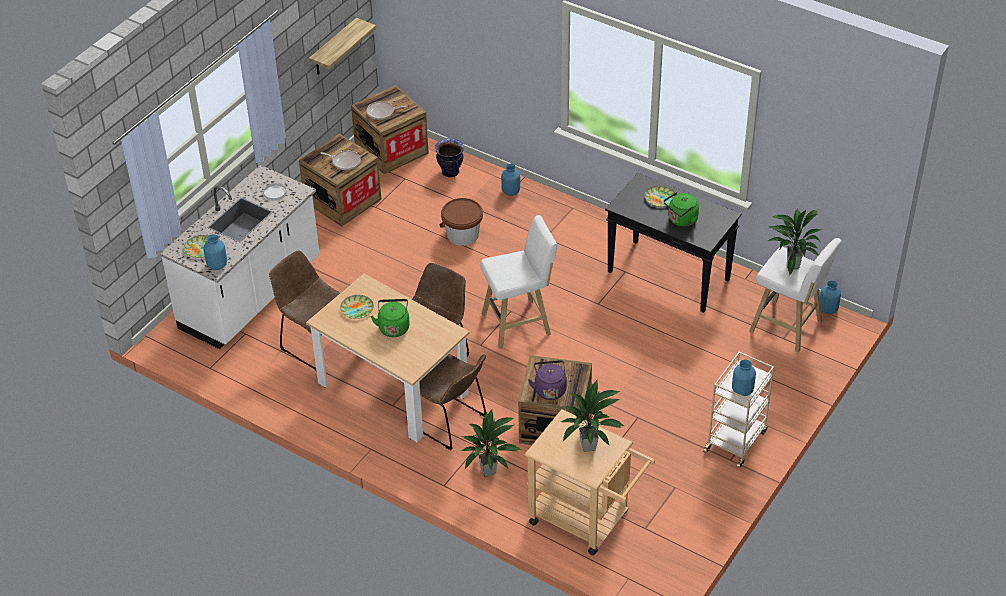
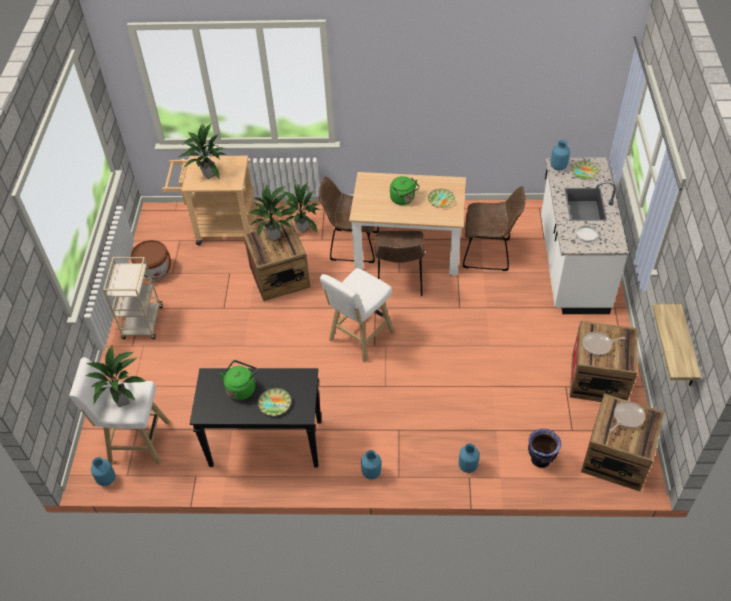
camera: 150 degrees right, 5 degrees up
brown bucket [440,198,483,246] -> brown bucket moved to [131,240,171,281]
purple kettle [528,360,567,400] -> potted plant [249,185,297,241]
blue vase [732,359,756,396] -> blue vase moved to [361,450,382,480]

